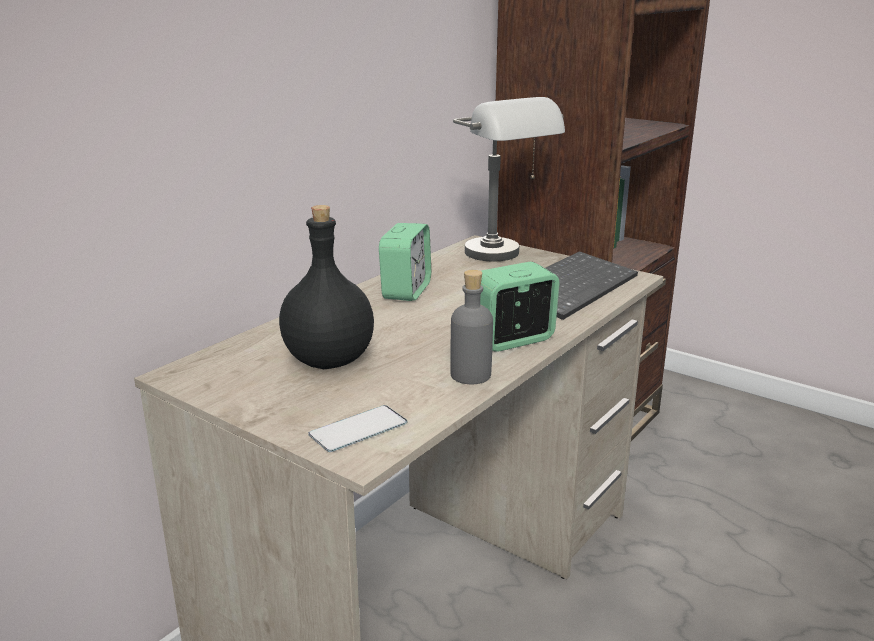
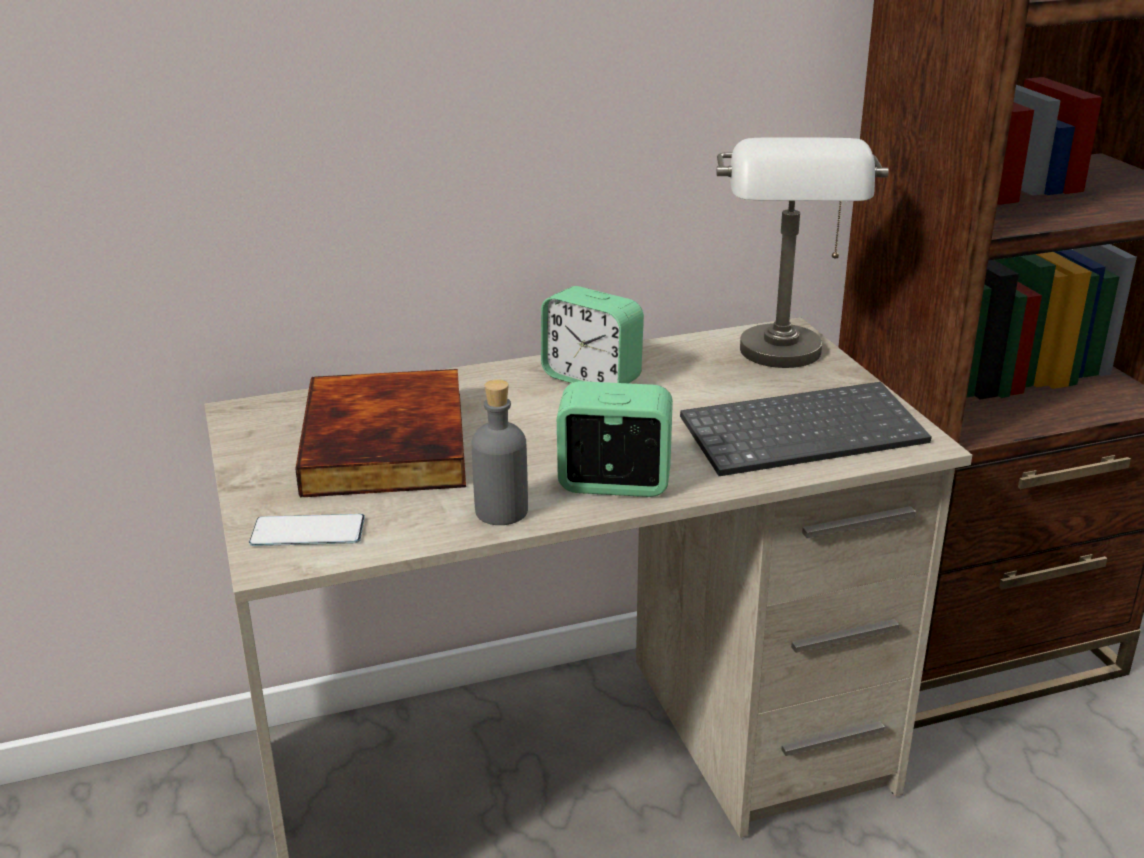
camera: 35 degrees right, 5 degrees up
black bottle [279,205,374,369] -> book [295,369,466,498]
alarm clock [379,223,431,301] -> alarm clock turned 75 degrees clockwise [541,286,644,383]

